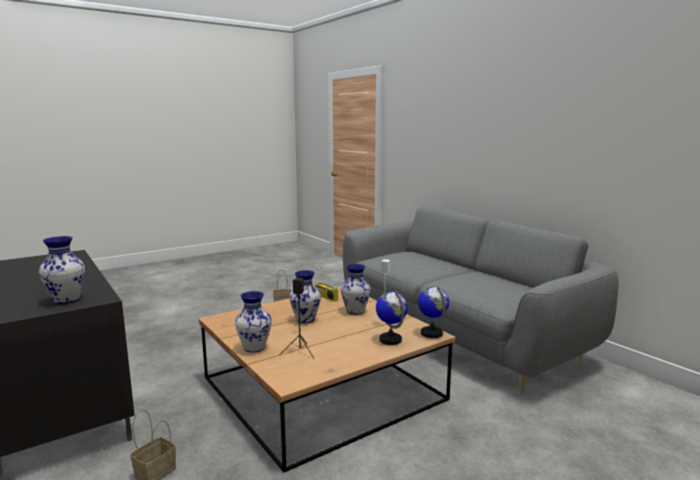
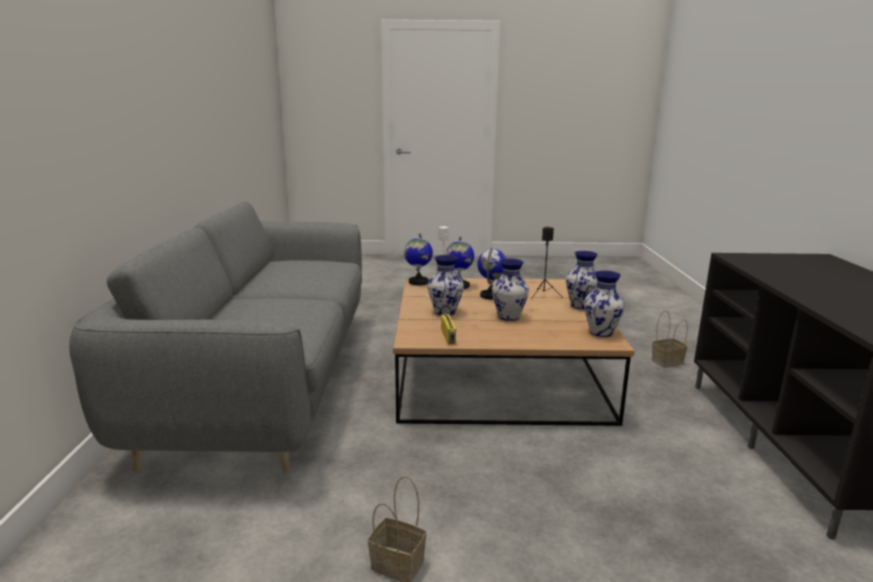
camera: 145 degrees left, 5 degrees up
vase [38,236,85,304] -> vase moved to [584,270,625,337]
none -> globe [477,247,507,300]

